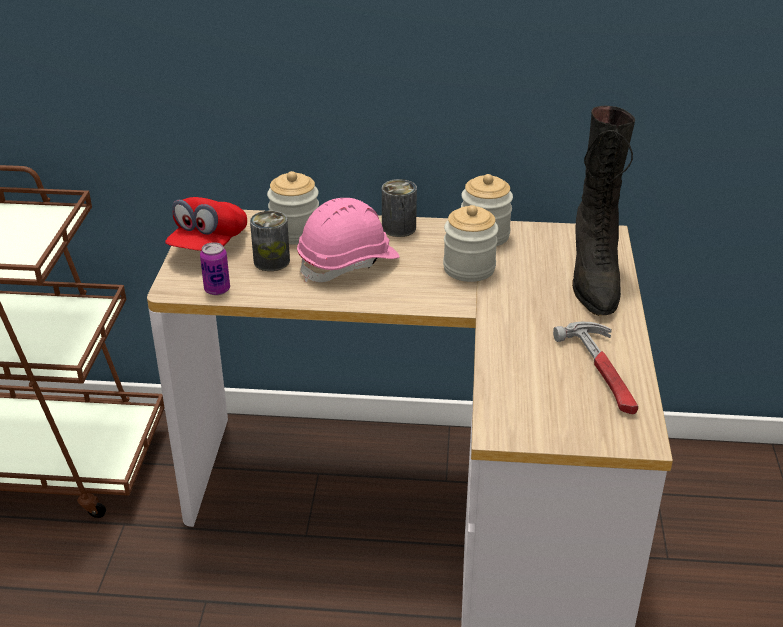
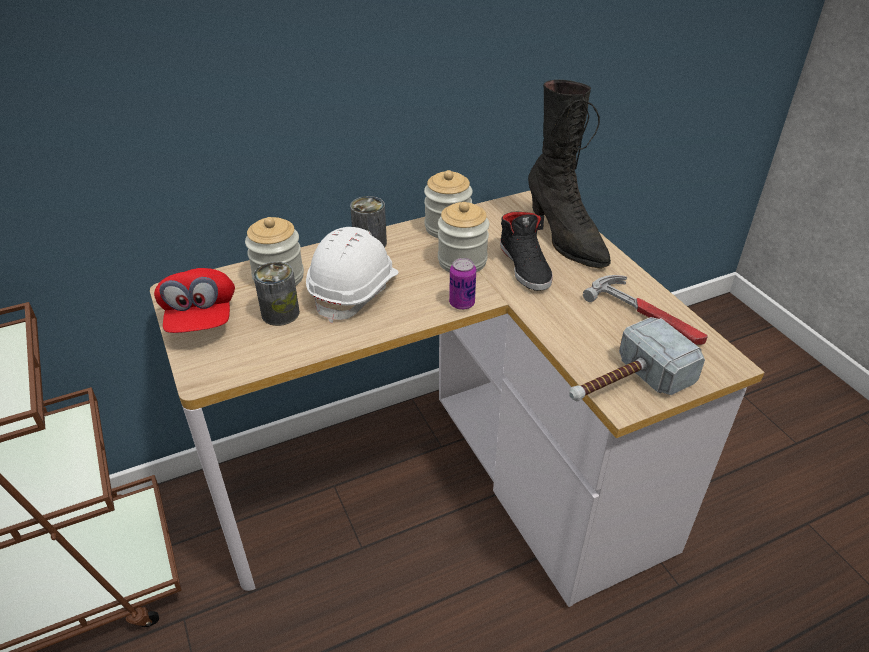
camera: 30 degrees left, 5 degrees up
can [200,242,230,295] -> can moved to [449,258,476,310]
pink hard hat [297,198,400,283] -> white hard hat [306,227,398,323]
none -> black shoe [500,212,553,291]
none -> hammer [569,317,705,402]

